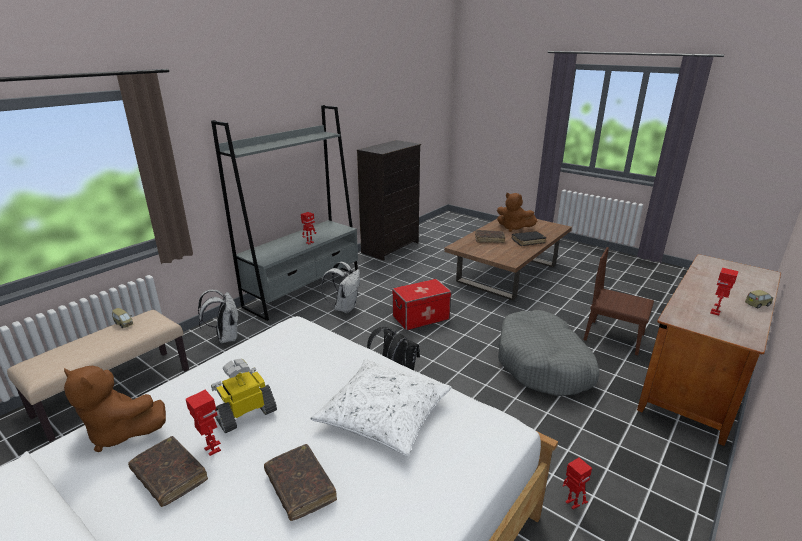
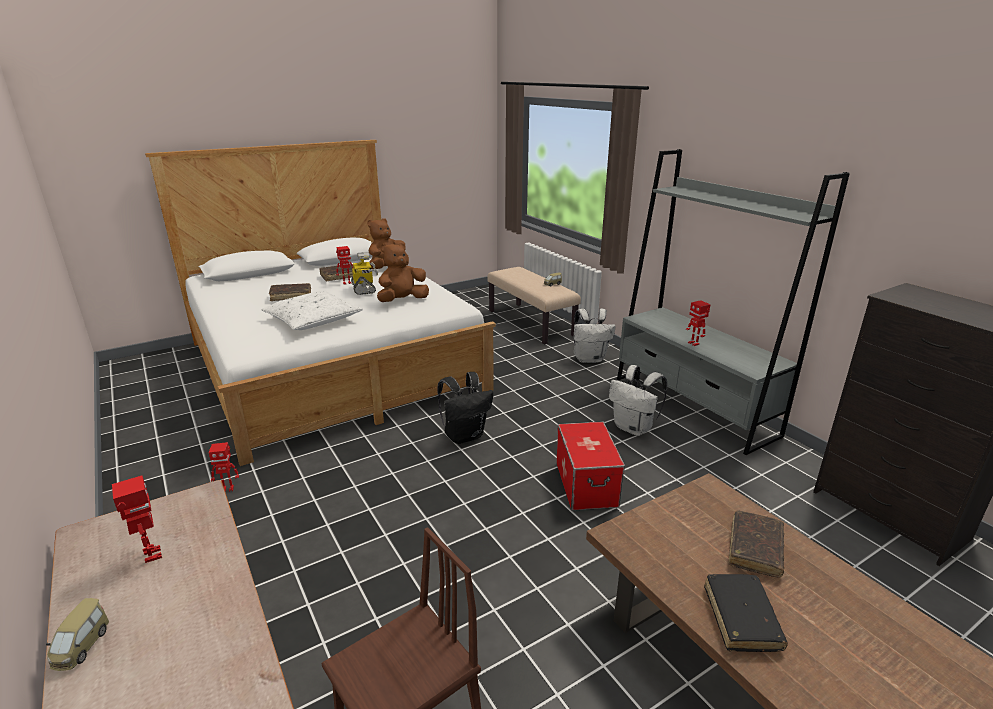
camera: 110 degrees right, 0 degrees up
brown plush toy [497,193,537,232] -> brown plush toy moved to [377,242,429,302]
grey dog bed [498,310,599,396] -> none

